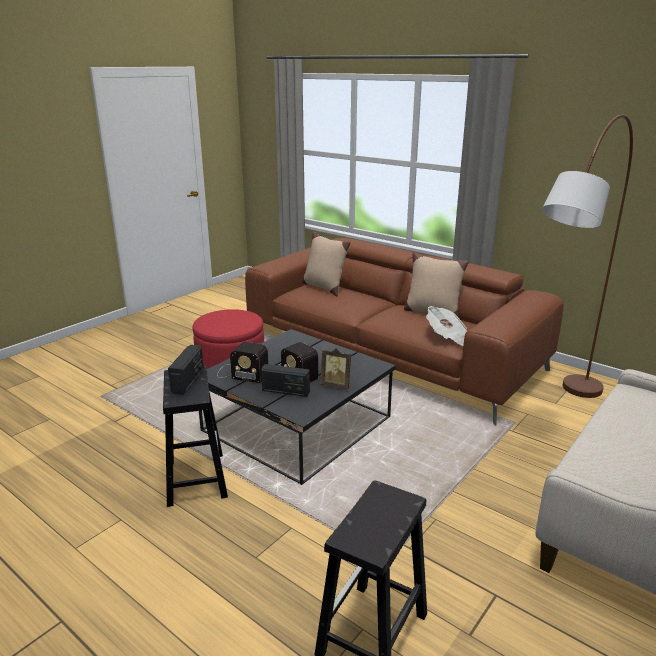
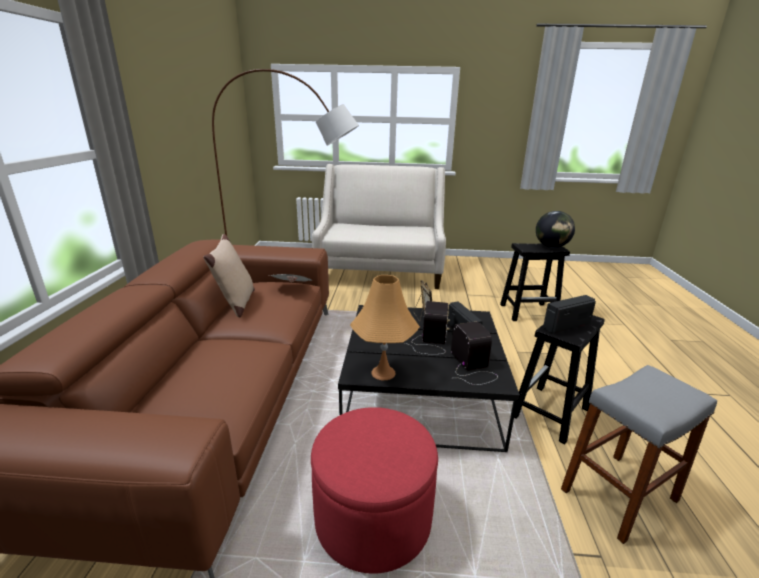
camera: 125 degrees left, 0 degrees up
beige pillow [302,232,351,296] -> none
none -> orange table lamp [350,275,420,380]
none -> globe [536,211,575,248]
none -> grey stool [561,365,717,544]

